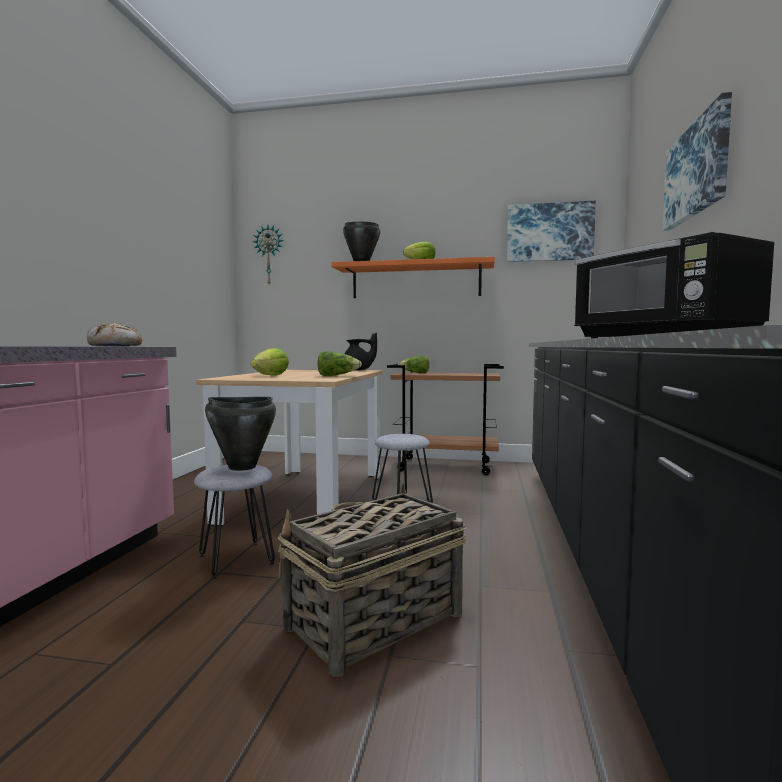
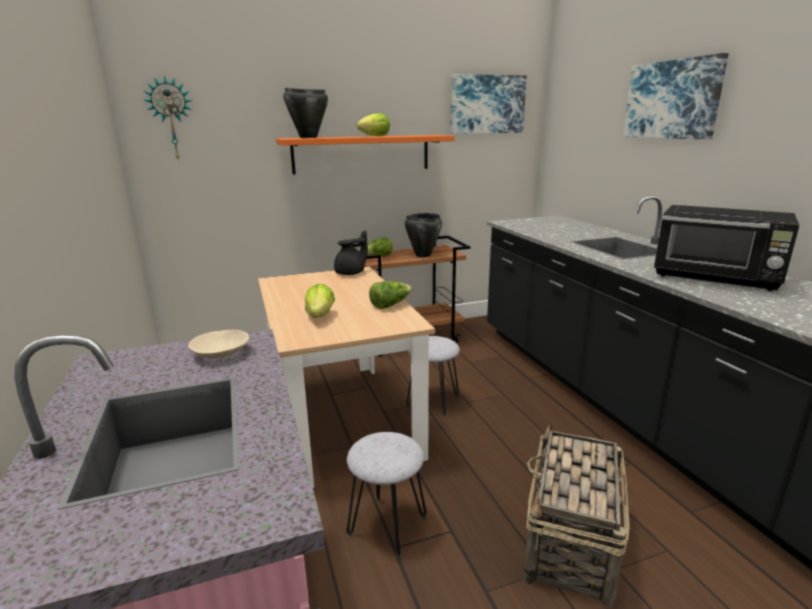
camera: 30 degrees left, 15 degrees up
bread [87,323,142,346] -> beige bowl [188,330,249,358]
black cooking pot [205,397,276,471] -> black cooking pot moved to [405,213,442,257]

